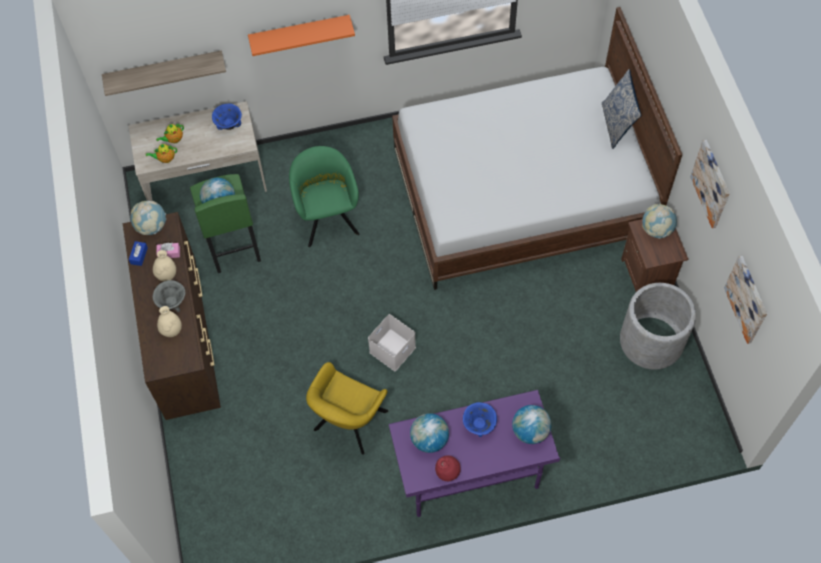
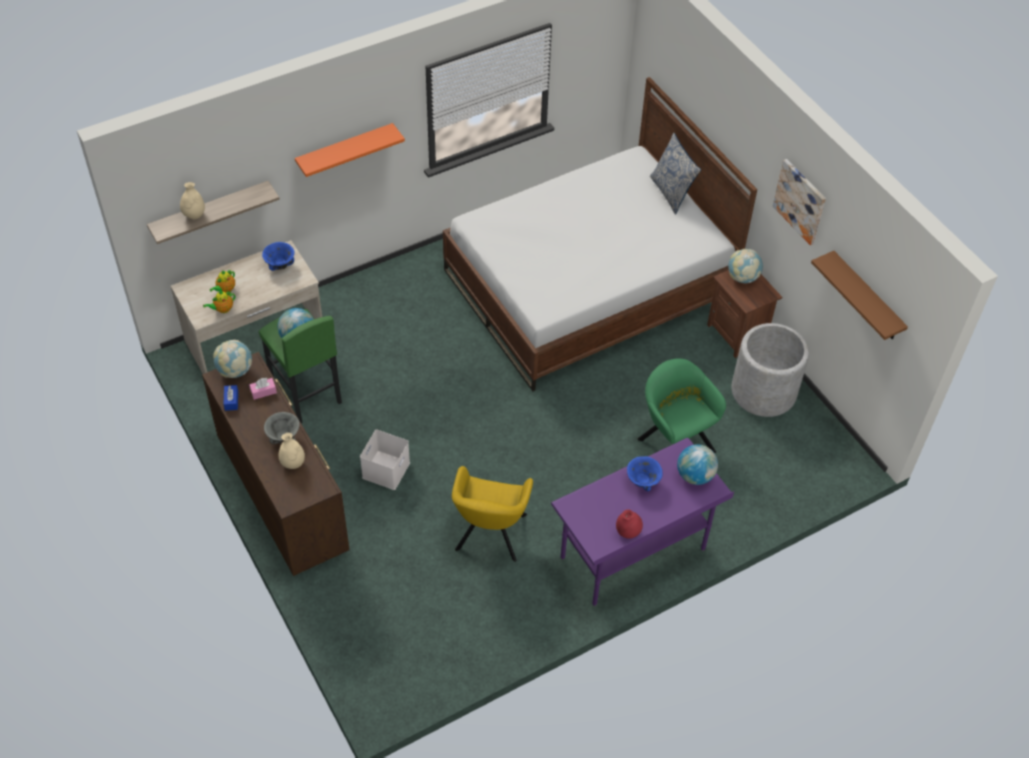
camera: 20 degrees left, 10 degrees down
beige vase [153,250,176,281] -> beige vase moved to [180,182,205,219]
green armchair [289,146,359,247] -> green armchair moved to [638,359,726,453]
white storage box [368,314,416,371] -> white storage box moved to [360,429,410,490]
globe [410,413,449,453] -> none
picture [724,256,767,344] -> brown shelf [811,251,908,340]

